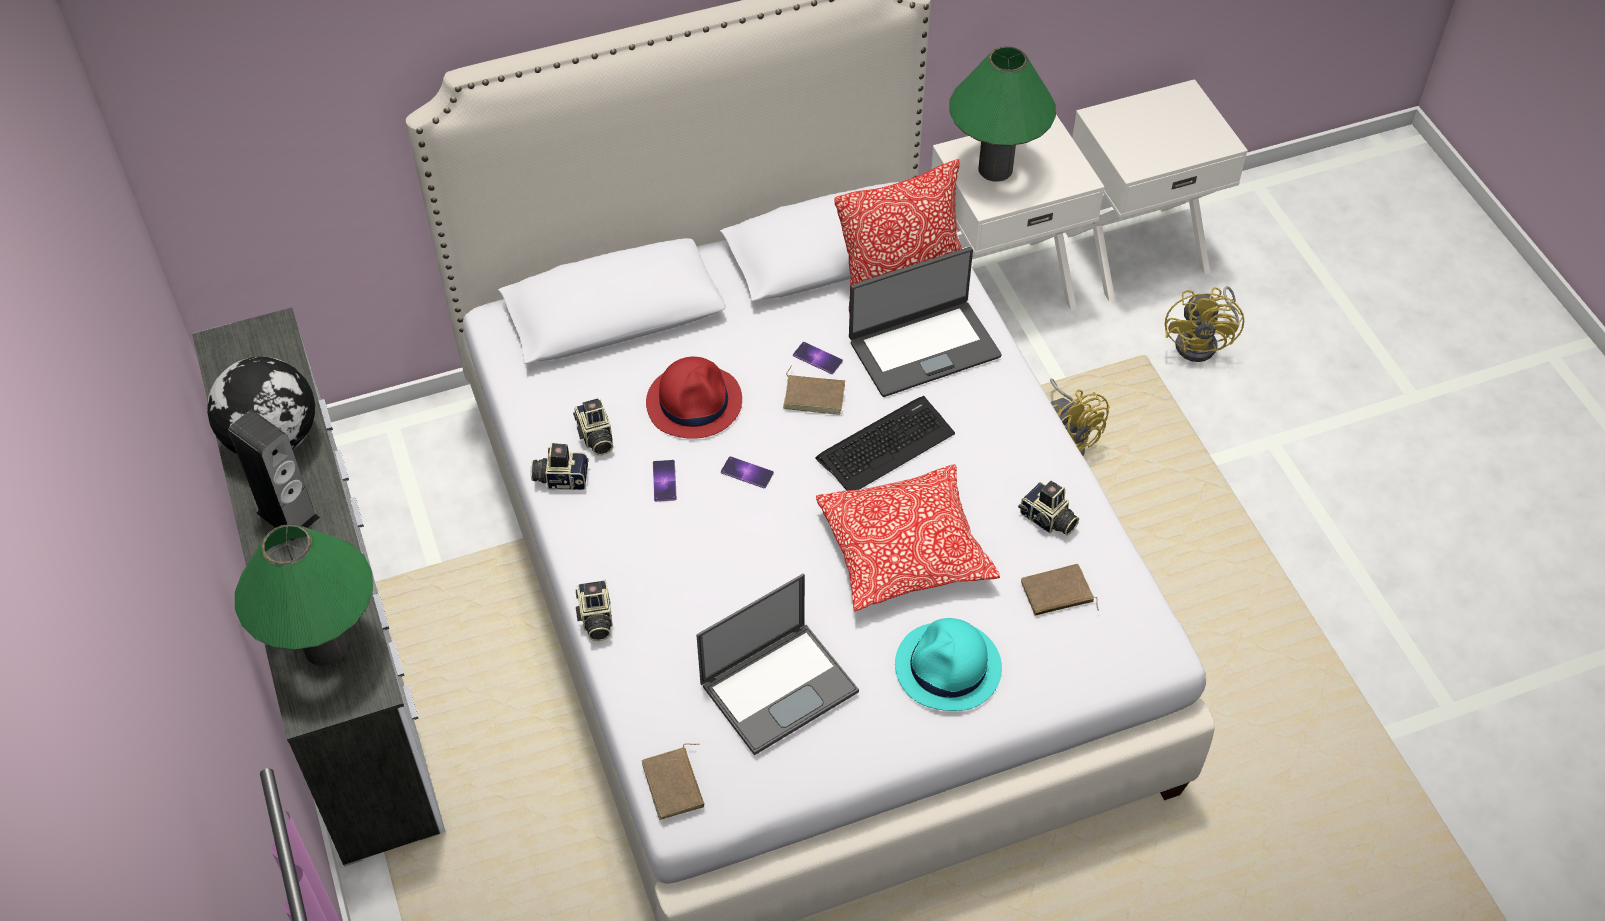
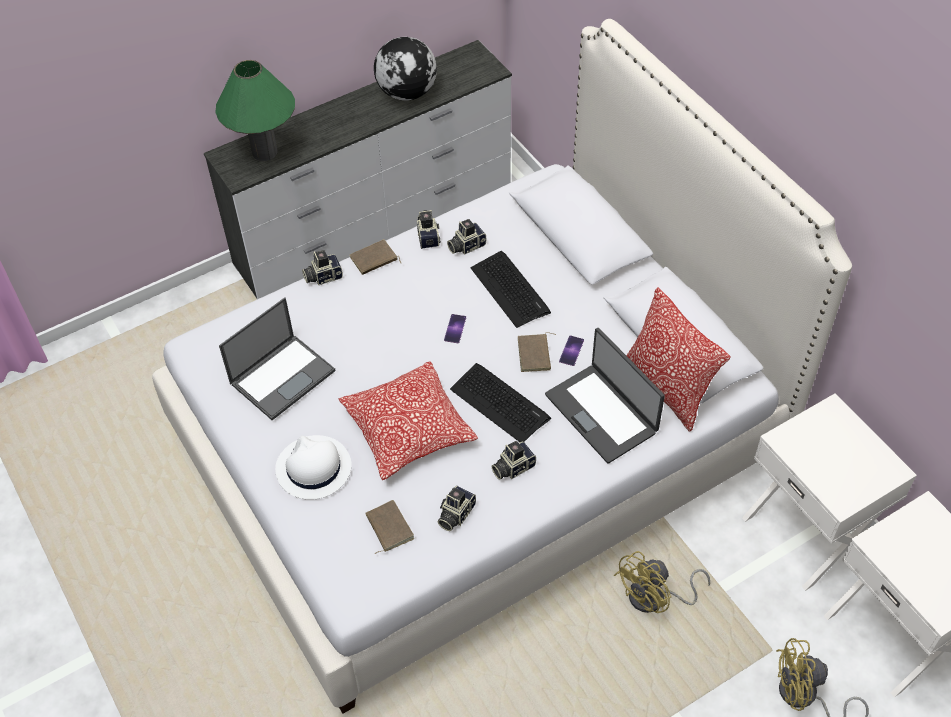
camera: 80 degrees right, 0 degrees up
speaker [228,410,320,541] -> none
brown book [641,743,704,820] -> brown book moved to [350,239,401,275]
red hat [646,357,742,439] -> keyboard [470,251,551,328]
phone [653,460,677,502] -> none
laptop [696,573,859,755] -> laptop turned 90 degrees counterclockwise [219,297,336,420]
turquoise hat [895,618,1002,711] -> white hat [275,435,352,500]
green table lamp [949,46,1056,182] -> none
none -> camera [491,441,536,480]

